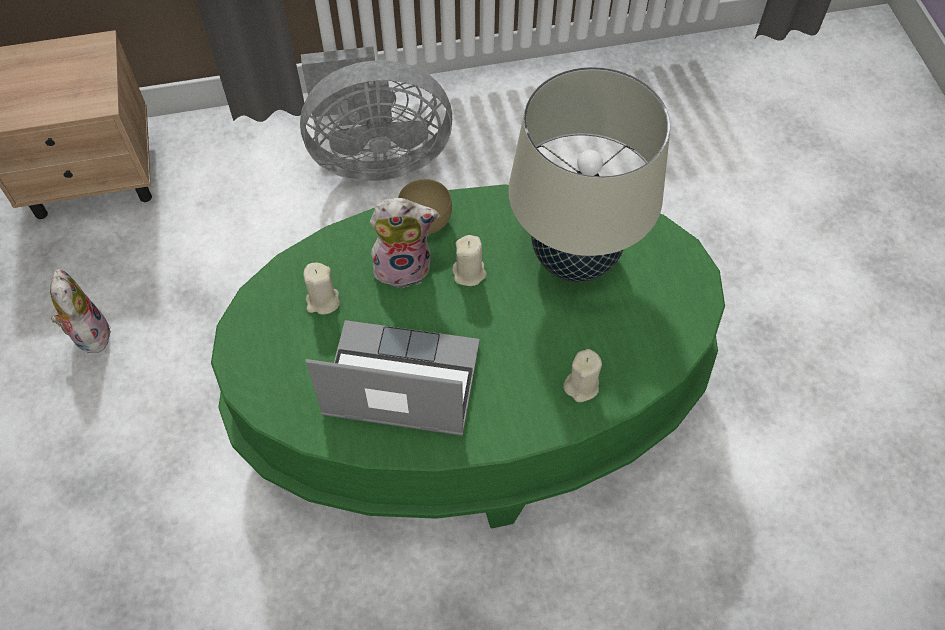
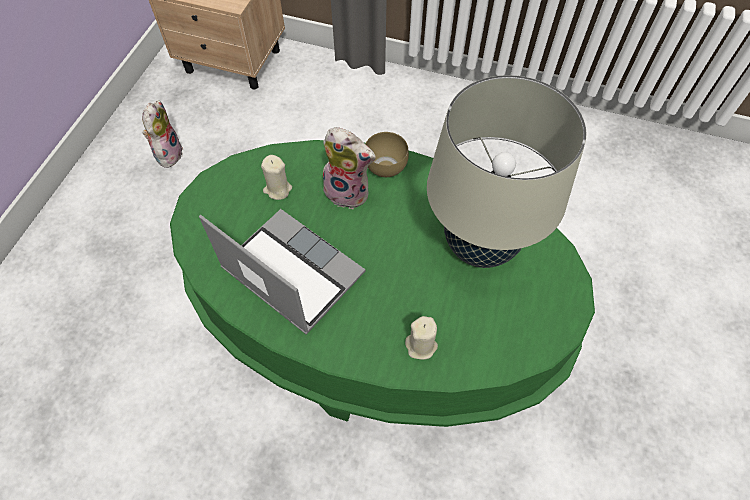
camera: 30 degrees right, 0 degrees up
grey fan [300,46,452,181] -> none
beige candle [453,235,487,286] -> none

